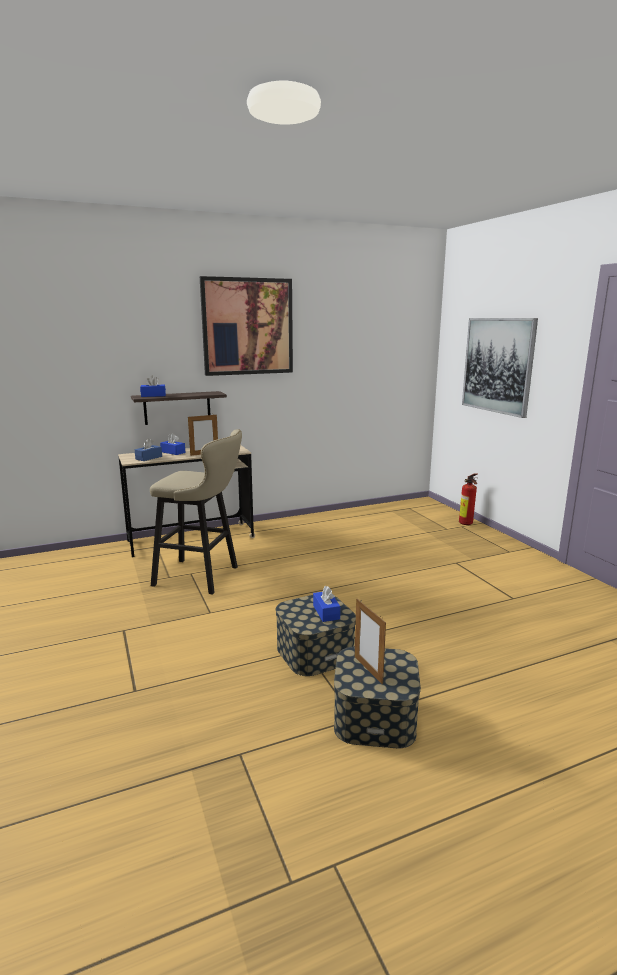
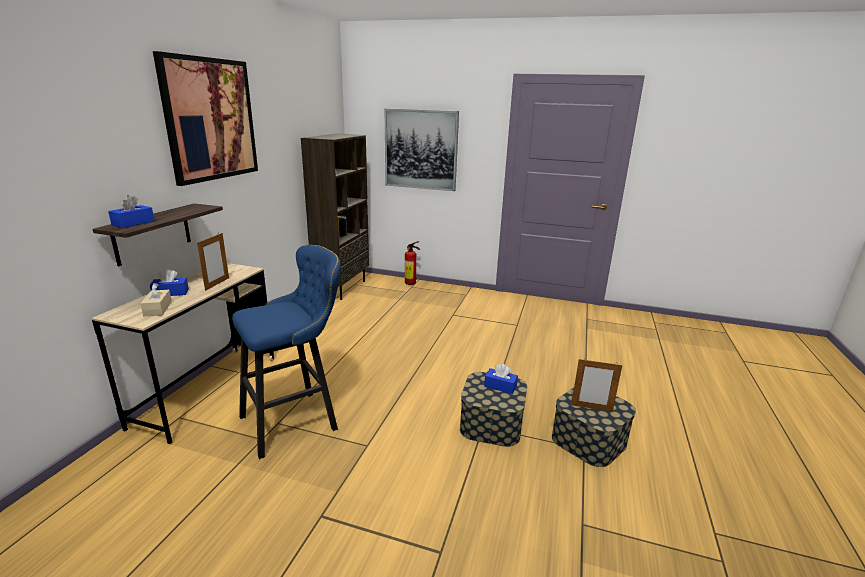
camera: 50 degrees left, 5 degrees up
blue tissue box [135,438,162,461] -> beige tissue box [140,283,172,317]
beige stool [150,429,242,595] -> blue stool [232,245,341,459]
none -> brown bookcase [301,134,369,300]

